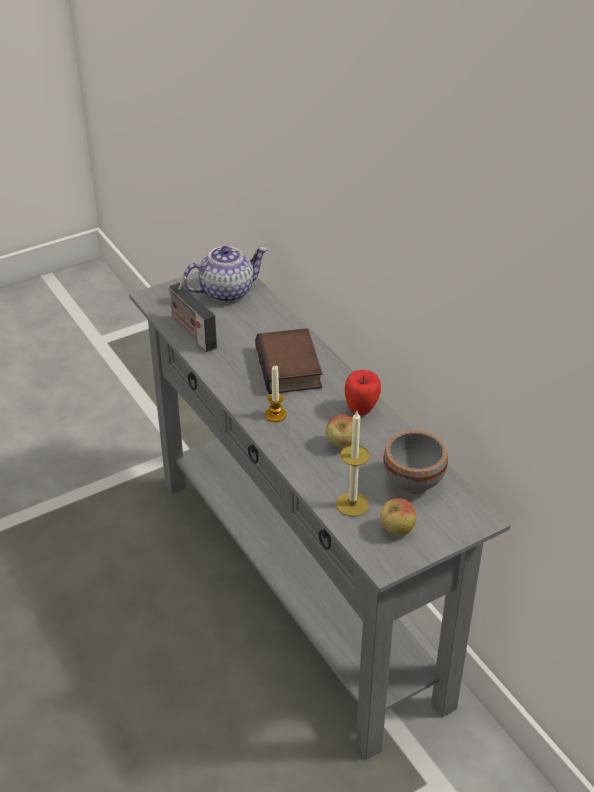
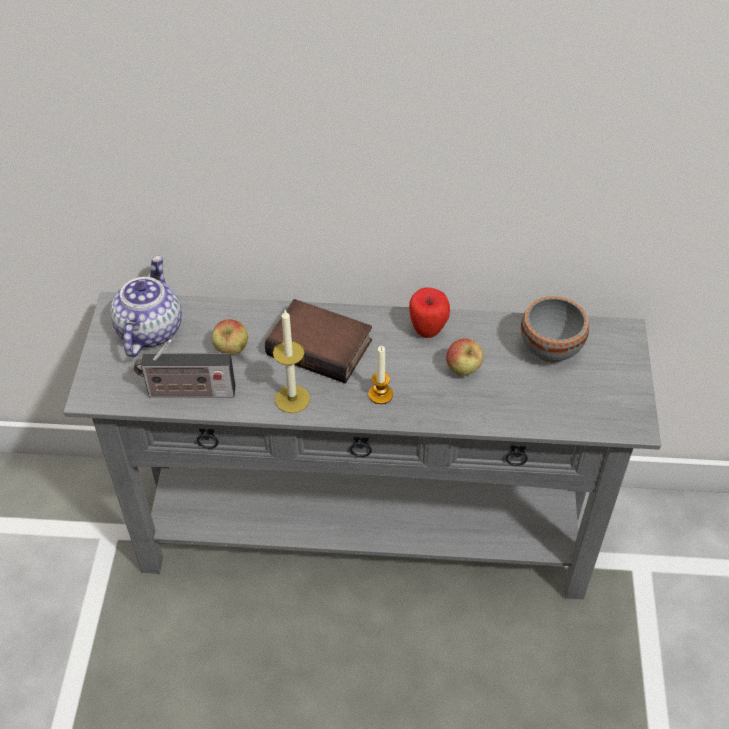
camera: 55 degrees left, 10 degrees up
candle [336,411,369,516] -> candle moved to [273,310,310,413]
apple [380,498,416,535] -> apple moved to [212,319,248,355]

